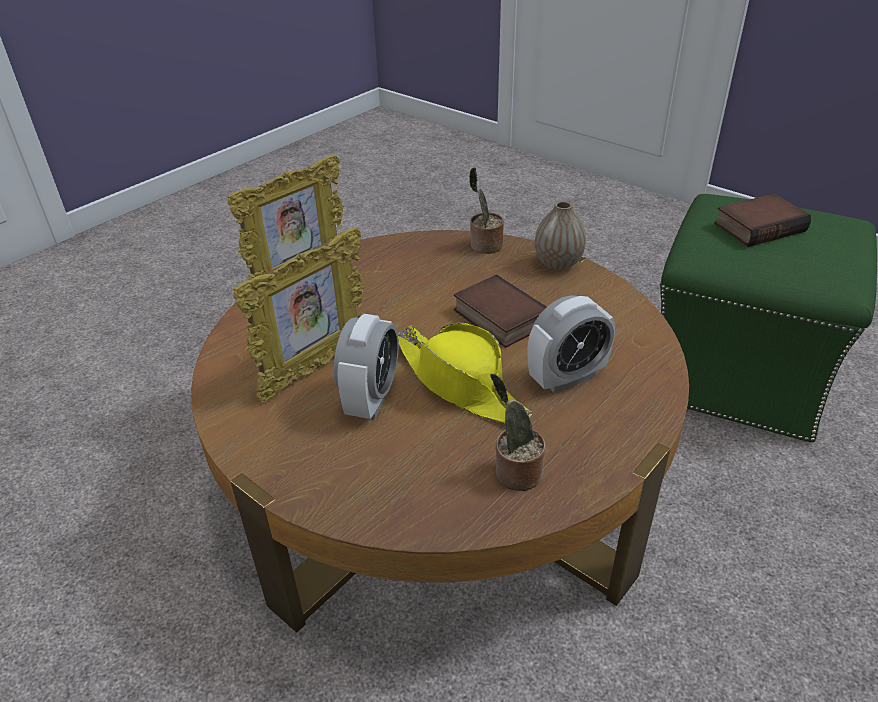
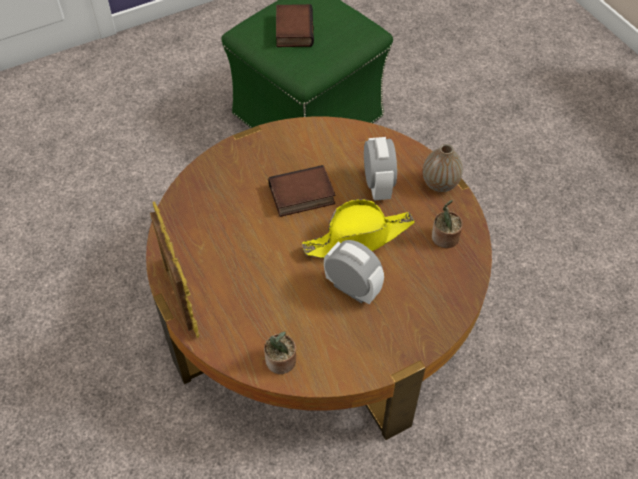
camera: 70 degrees left, 15 degrees up
picture frame [233,227,365,403] -> none
potted plant [469,167,504,254] -> potted plant moved to [264,331,296,374]
vase [535,201,586,271] -> vase moved to [423,144,463,192]

